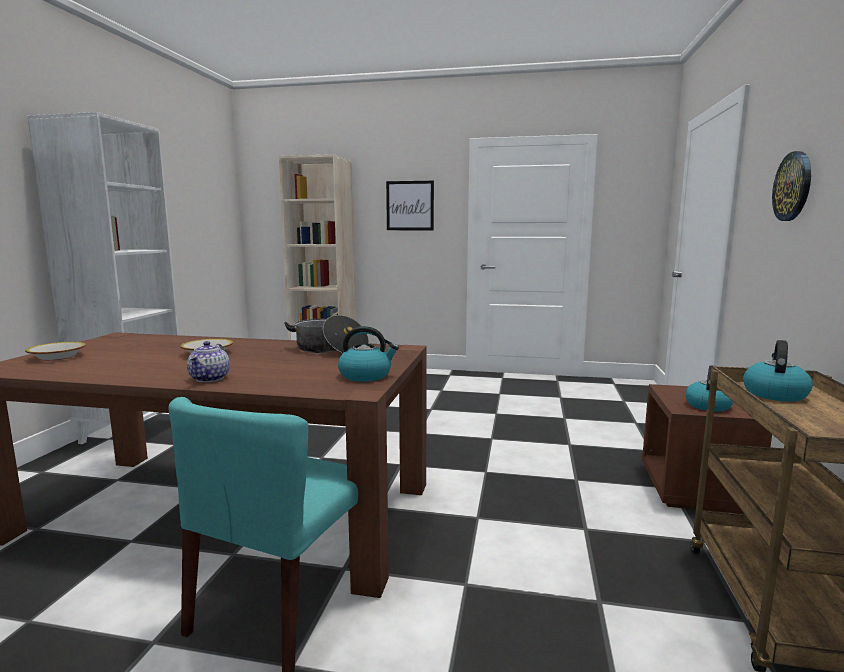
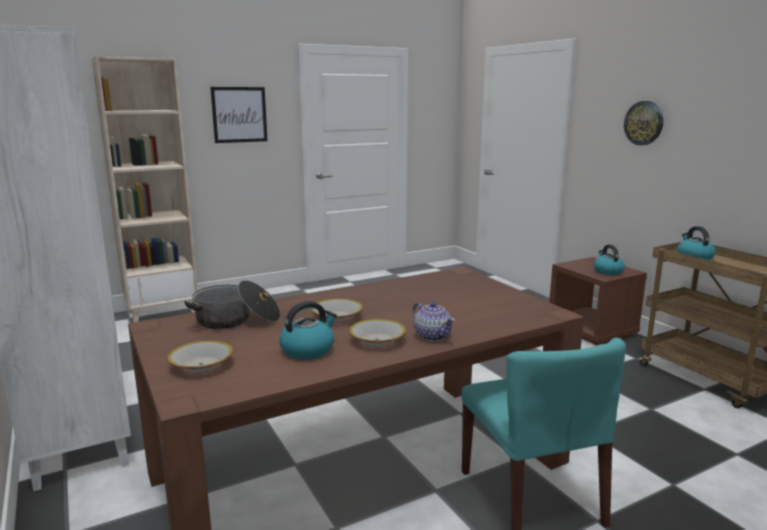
camera: 40 degrees left, 5 degrees up
cooking pot [284,315,369,353] -> cooking pot moved to [184,280,281,330]
kettle [338,326,399,382] -> kettle moved to [279,301,337,360]
none -> bowl [349,319,406,347]

